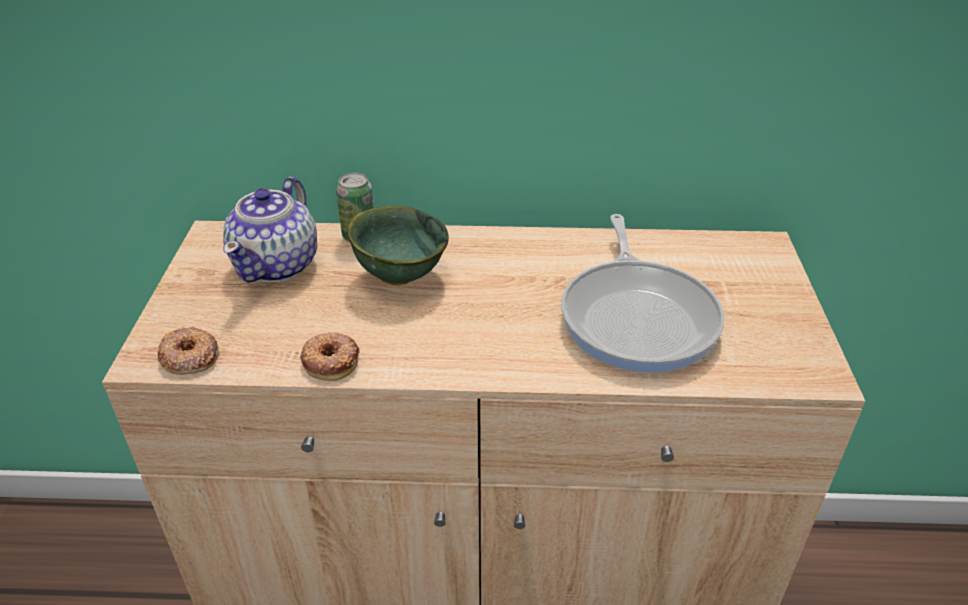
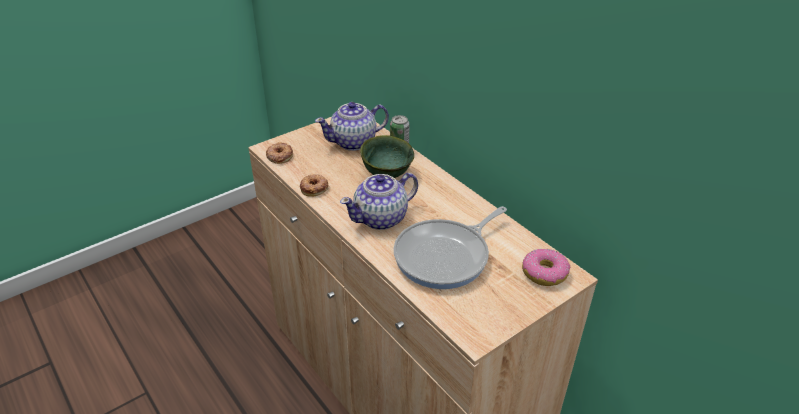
camera: 50 degrees right, 0 degrees up
none -> teapot [340,173,418,230]
none -> donut [522,249,571,286]

